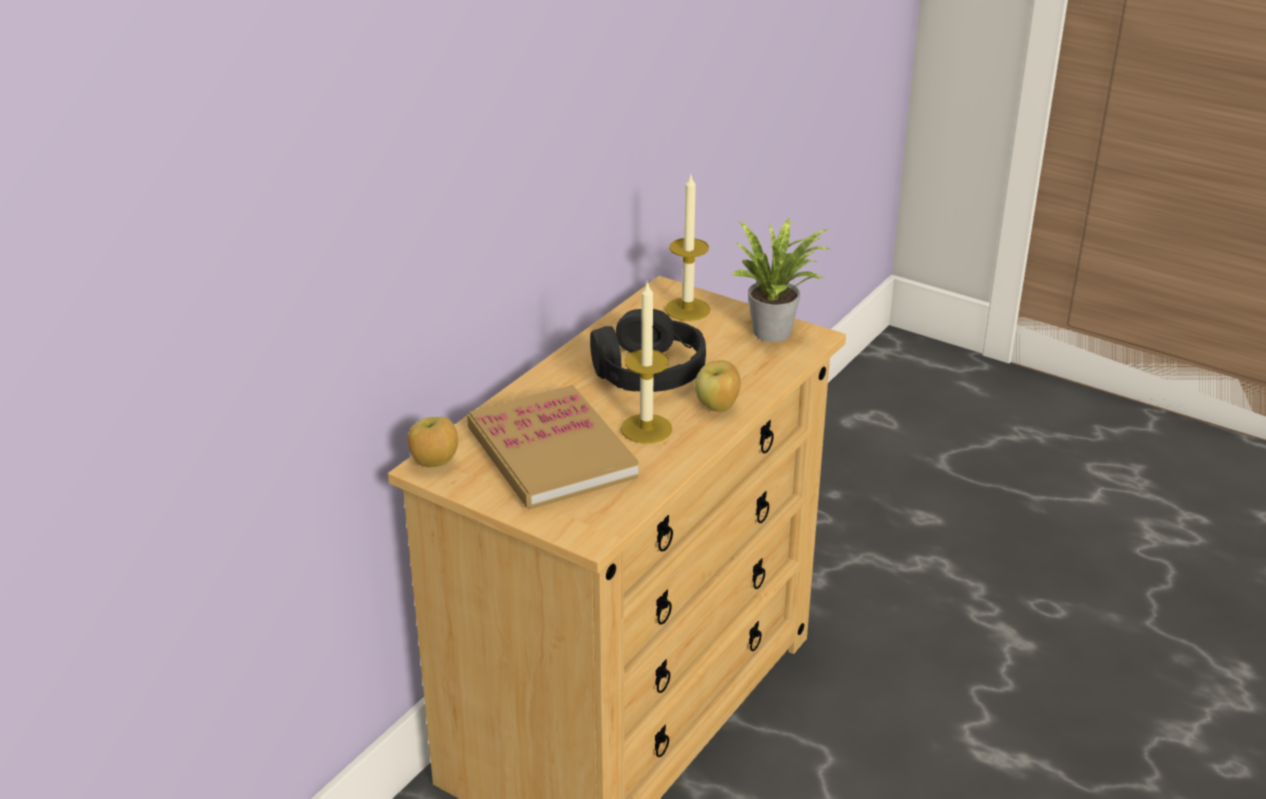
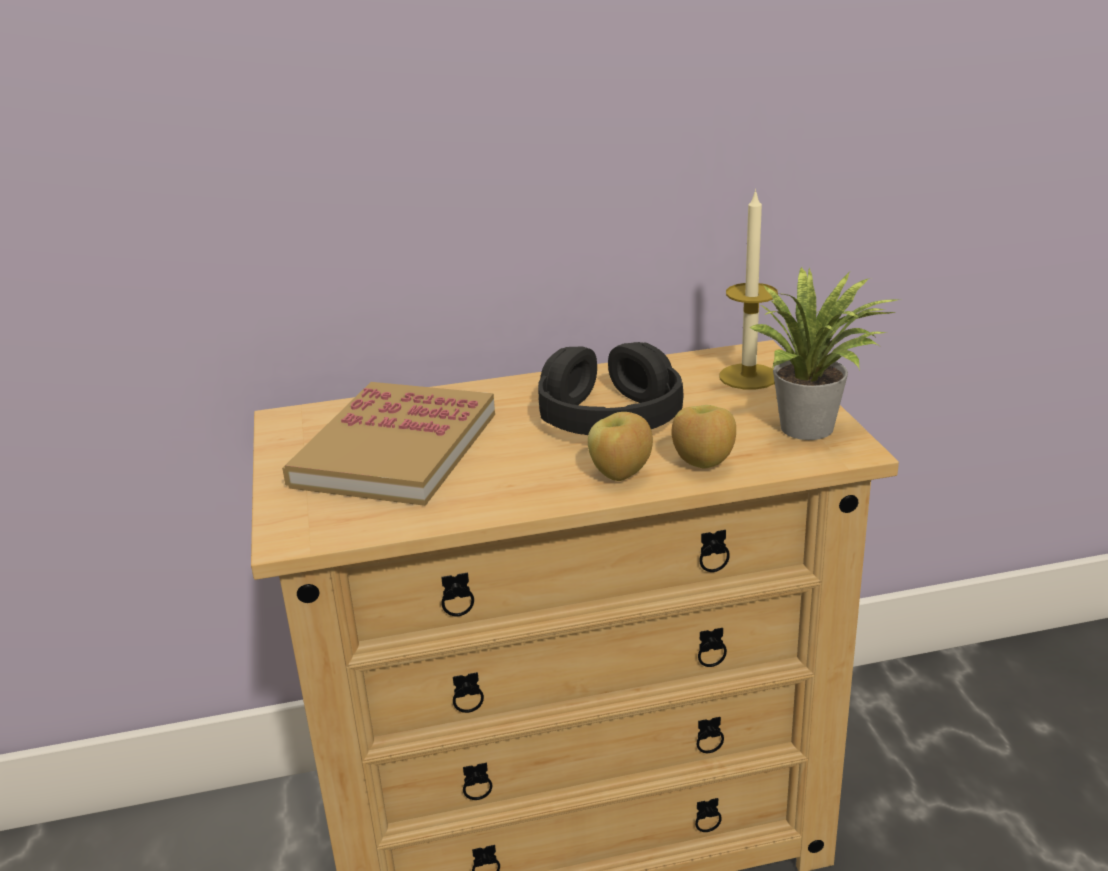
camera: 45 degrees right, 5 degrees down
apple [408,417,458,467] -> apple moved to [671,405,736,469]
candle [621,280,672,443] -> none

